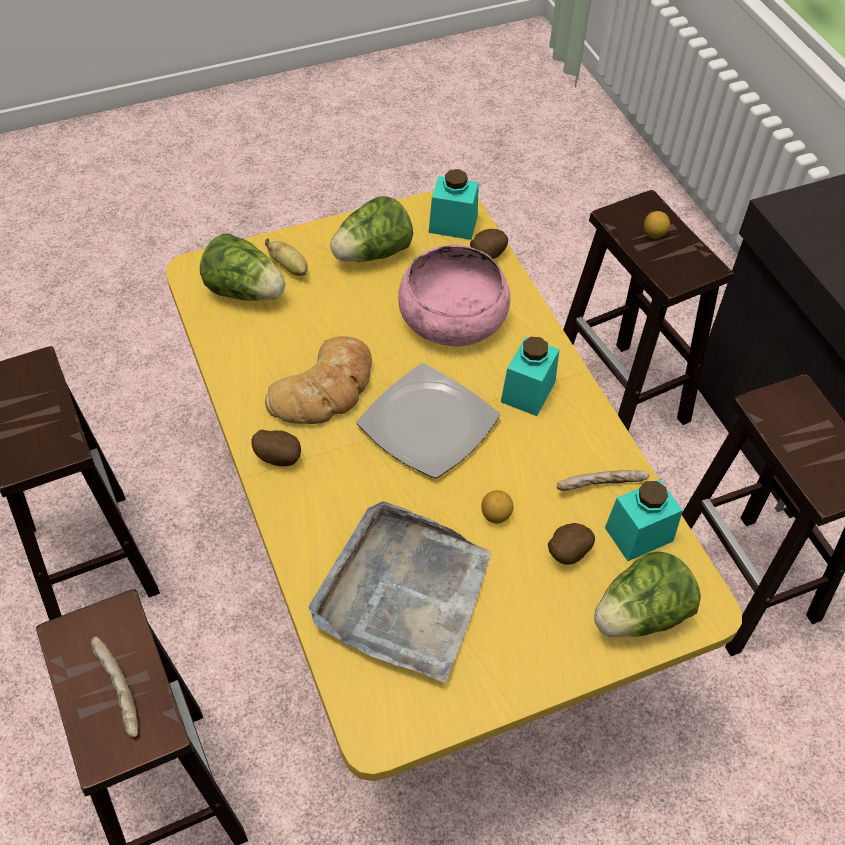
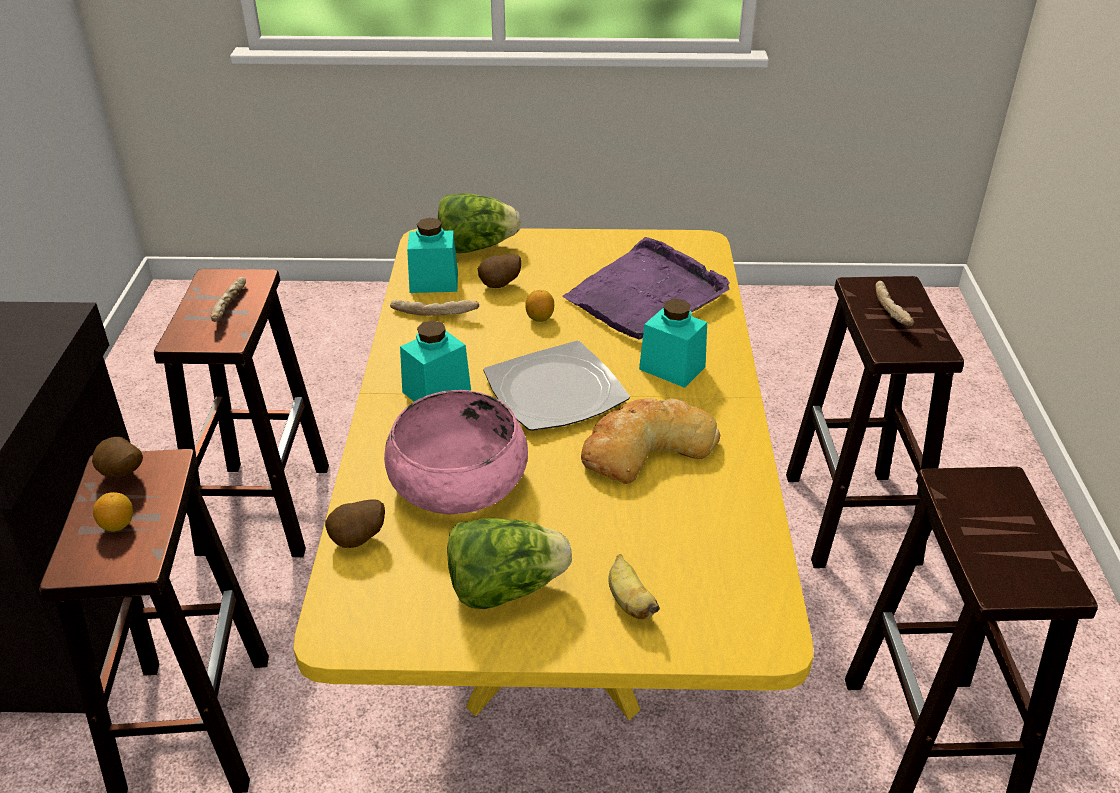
camera: 155 degrees left, 15 degrees down
lettuce [200,233,285,301] -> none
potato [251,430,301,466] -> potato moved to [92,437,143,477]
grey tray [309,501,491,683] -> purple tray [562,237,730,340]
turquoise jar [428,169,479,240] -> turquoise jar moved to [639,299,707,388]
none -> bread [210,277,246,322]

